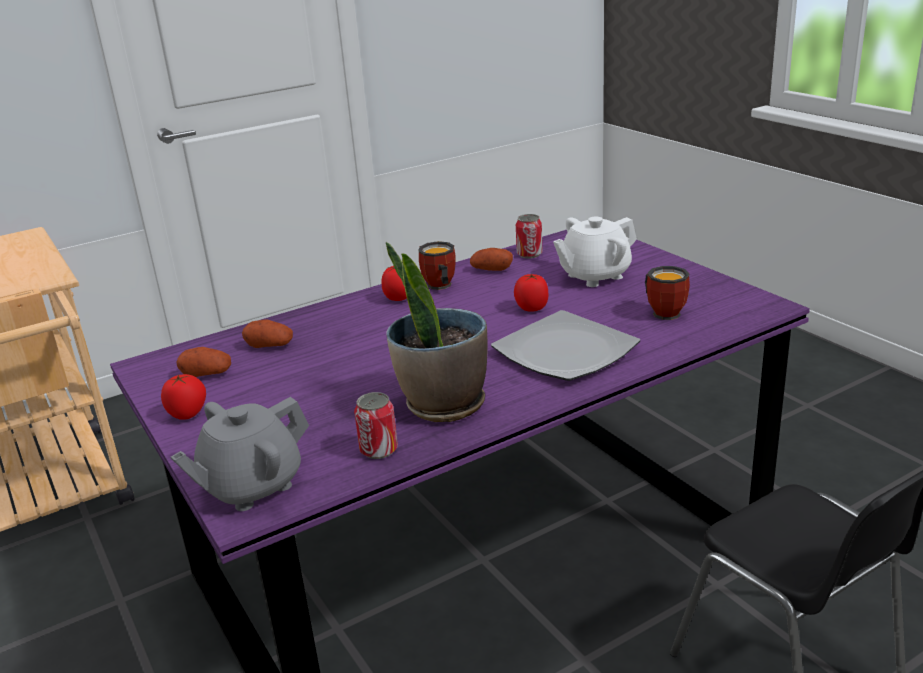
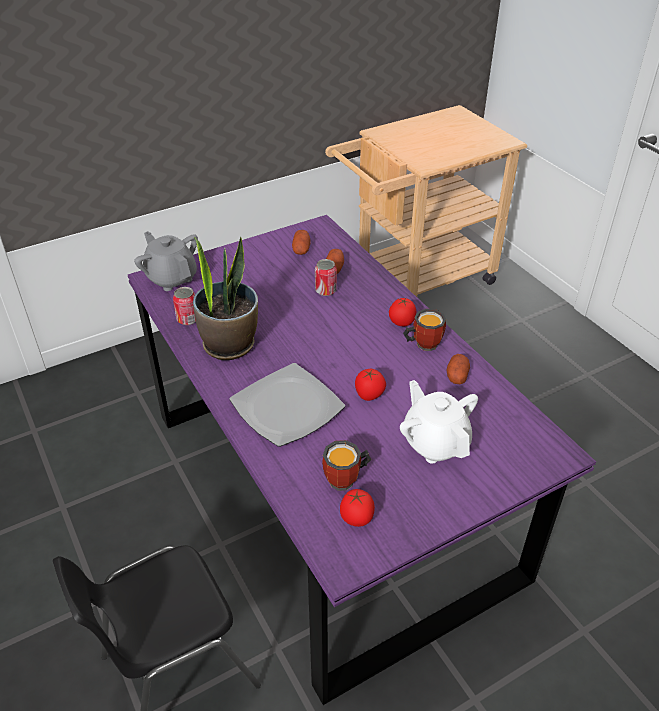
camera: 90 degrees right, 15 degrees up
tomato [161,374,206,420] -> tomato moved to [340,489,375,527]
can [516,214,542,258] -> can moved to [315,259,337,296]

